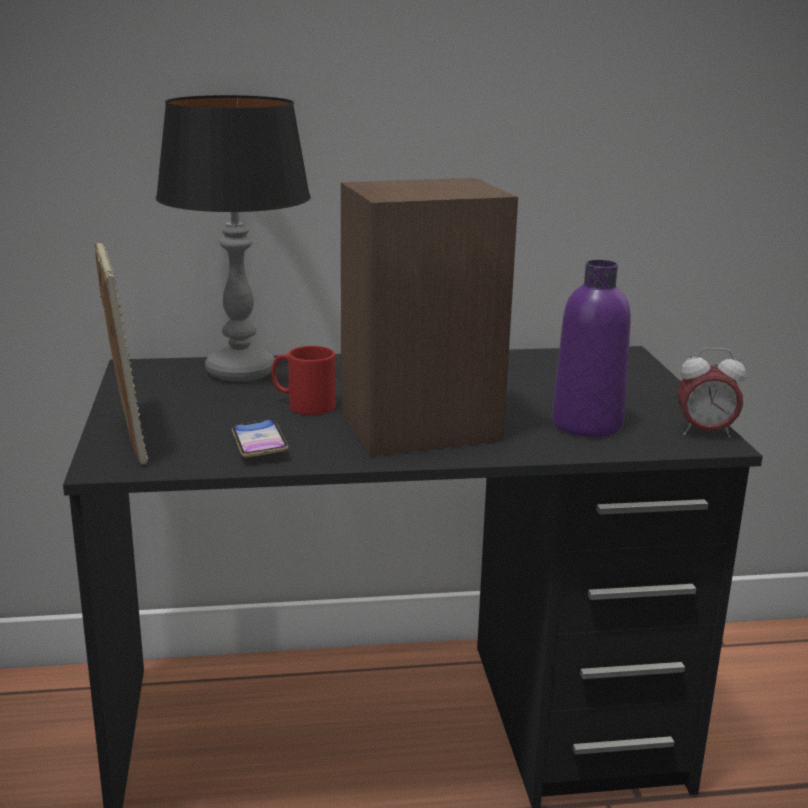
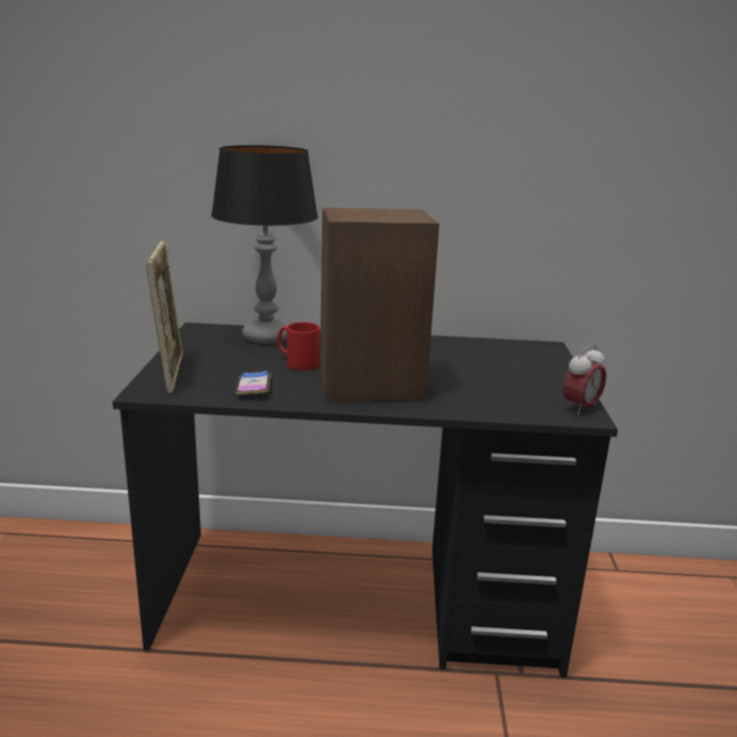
camera: 10 degrees right, 0 degrees up
purple bottle [552,260,631,437] -> none
alarm clock [677,348,746,438] -> alarm clock turned 60 degrees counterclockwise [563,344,606,415]

